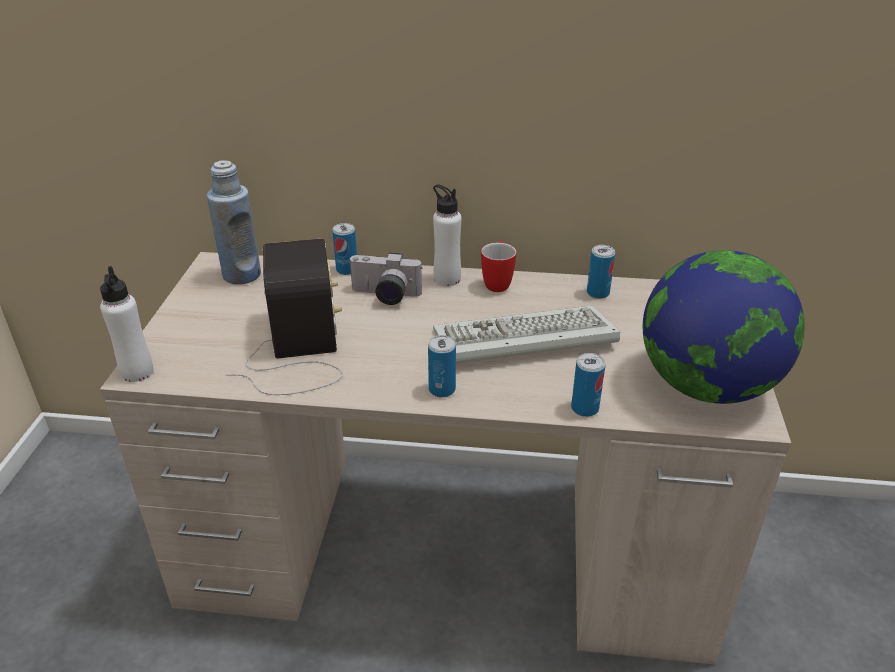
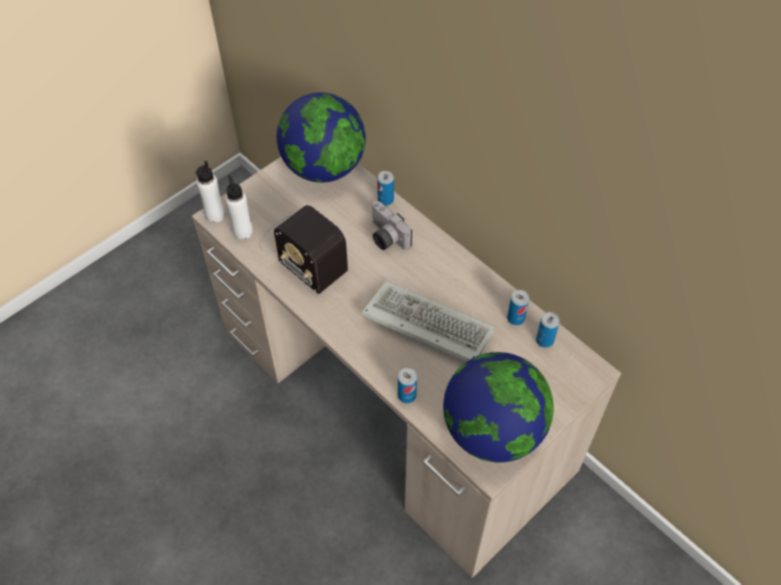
camera: 40 degrees right, 20 degrees up
blue bottle [207,160,261,285] -> globe [277,92,366,183]
radio [226,239,343,395] -> radio turned 105 degrees clockwise [260,205,348,294]
can [428,335,456,398] -> can moved to [536,312,560,348]
white bottle [433,184,462,286] -> white bottle moved to [225,175,253,240]
mug [481,241,517,292] -> none

